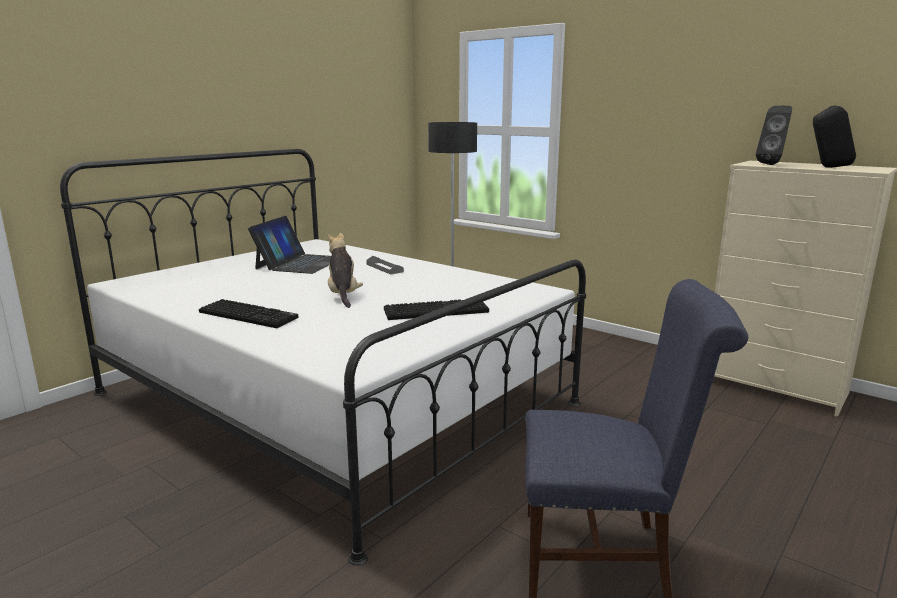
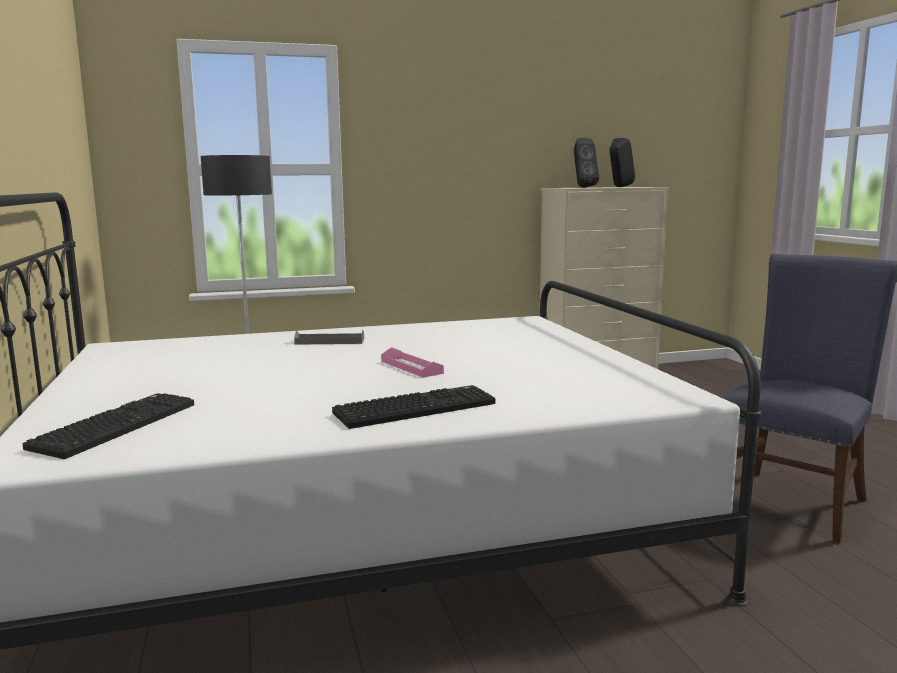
camera: 55 degrees left, 5 degrees down
laptop [248,216,331,274] -> none
plush toy [327,233,363,308] -> pink tray [381,347,444,378]
keyboard [384,299,489,320] -> keyboard moved to [22,393,194,459]

